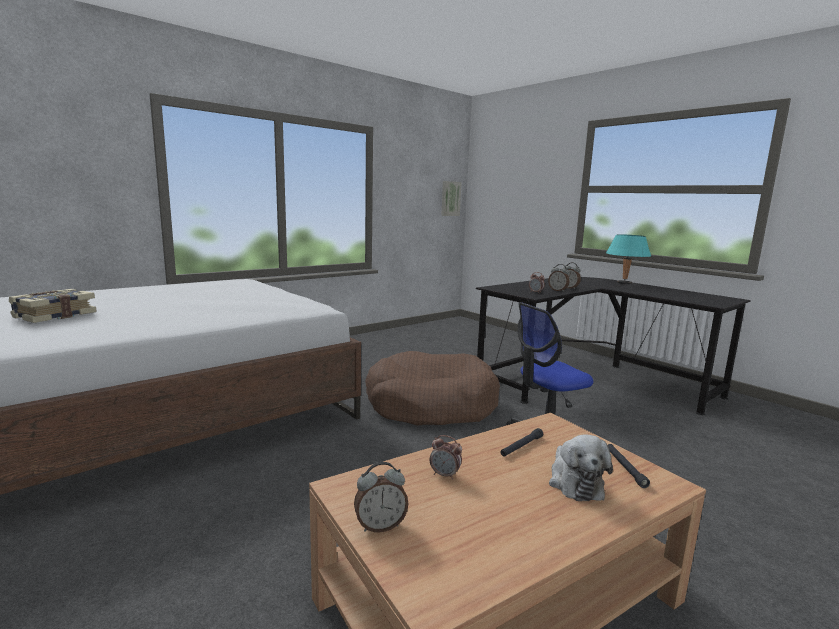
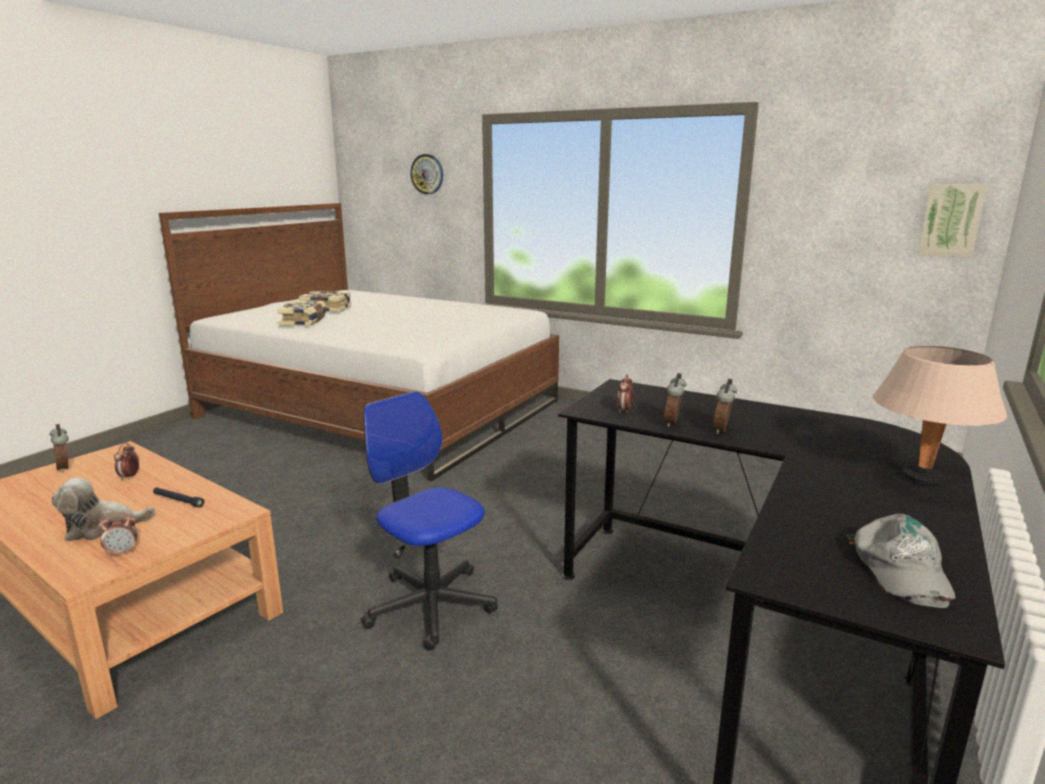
camera: 70 degrees right, 5 degrees up
brown dog bed [365,351,500,426] -> none
turquoise table lamp [606,234,651,284] -> beige table lamp [873,346,1007,485]
black flashlight [608,444,650,488] -> alarm clock [99,512,138,557]
none -> book [277,301,327,326]
none -> wall clock [410,154,443,194]
none -> grey cap [847,514,956,608]

